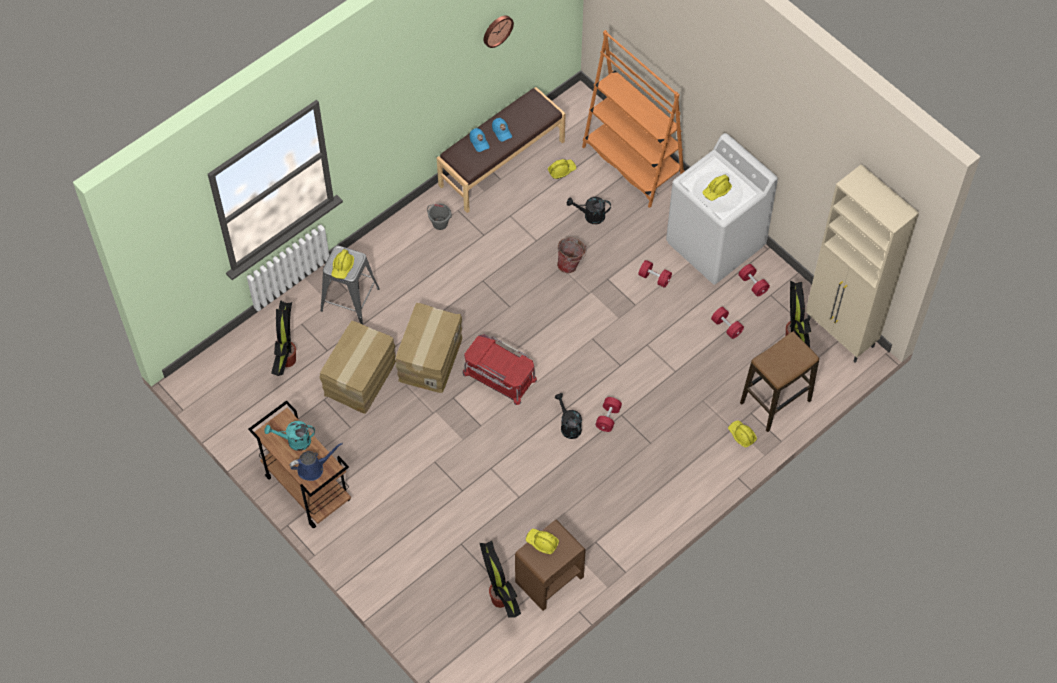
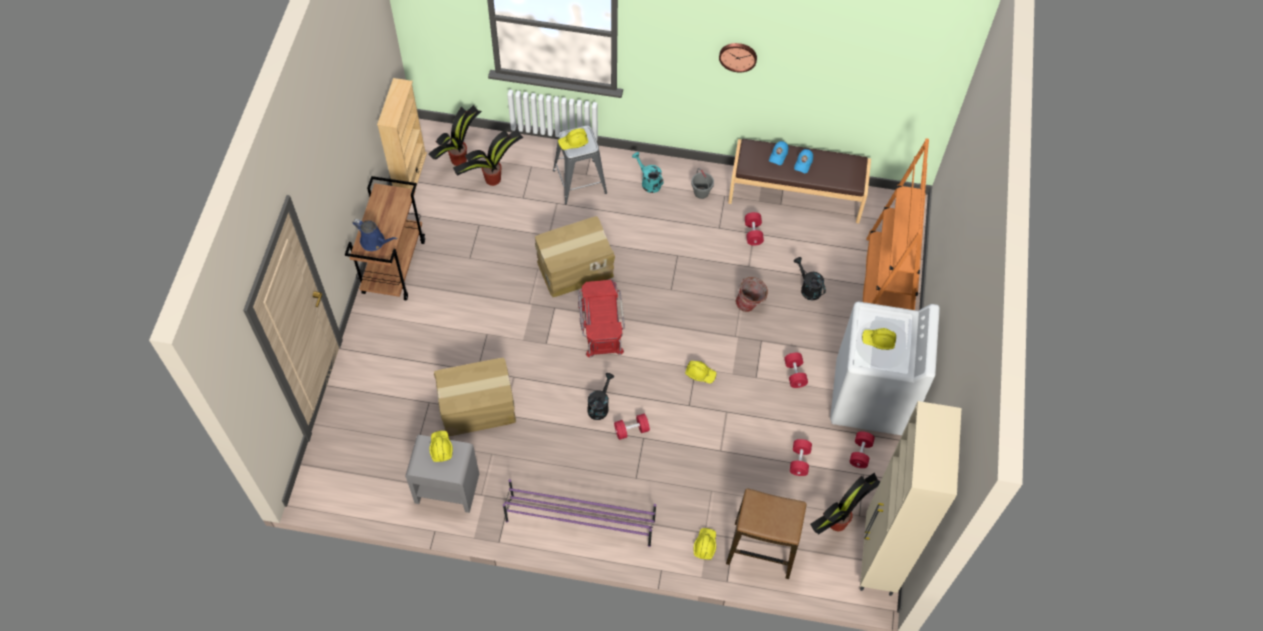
camera: 50 degrees right, 0 degrees up
turquoise watering can [264,421,315,451] -> turquoise watering can moved to [632,152,664,193]
cardboard box [320,321,396,414] -> cardboard box moved to [434,358,516,436]
potted plant [480,541,521,617] -> potted plant moved to [428,105,482,166]
wall clock [484,15,514,48] -> wall clock moved to [719,43,757,72]
brown nightstand [515,520,586,611] -> grey nightstand [405,435,479,513]
yellow hard hat [548,159,576,179] -> yellow hard hat moved to [685,361,717,384]
none -> beige bookcase [377,78,427,190]
none -> purple shoe rack [503,479,656,547]
none -> red dumbbell [745,212,764,246]

